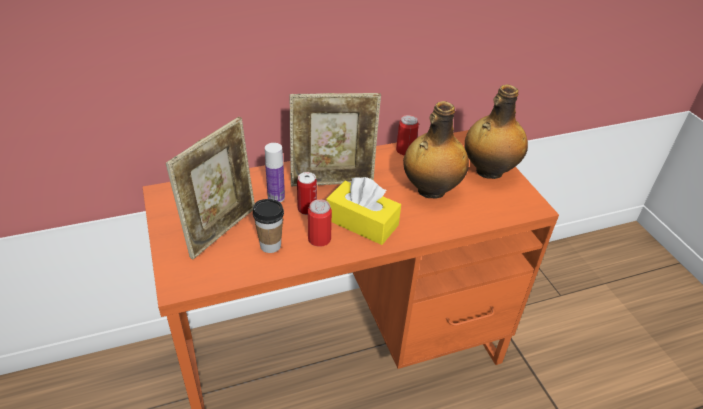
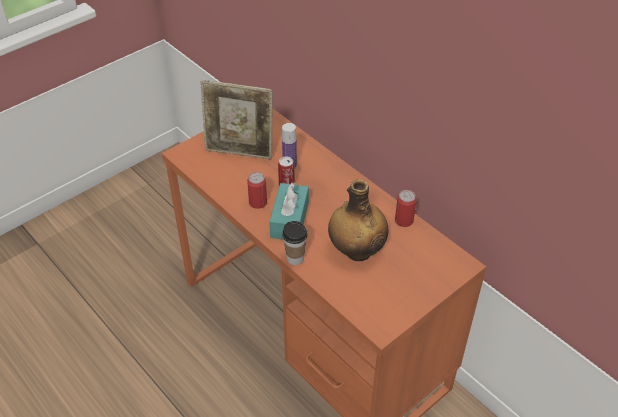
camera: 70 degrees right, 5 degrees up
cup [253,199,284,253] -> cup moved to [282,221,308,265]
picture frame [289,93,381,186] -> none
yellow tissue box [326,177,401,245] -> turquoise tissue box [269,182,309,240]
bottle [465,85,528,179] -> none

